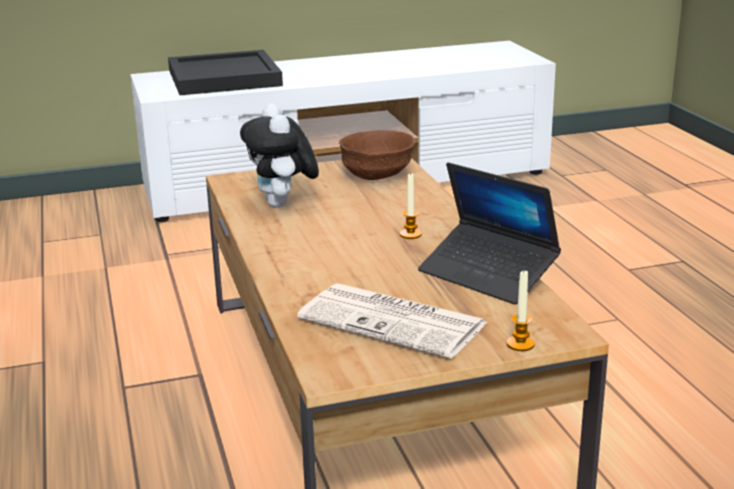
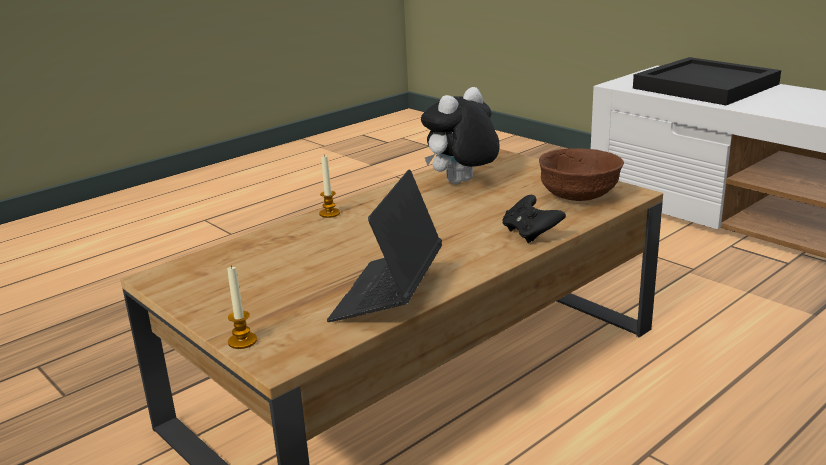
camera: 65 degrees right, 0 degrees up
newspaper [297,284,487,358] -> none
candle [400,172,422,239] -> candle moved to [319,156,340,218]
none -> black game controller [502,195,566,243]

